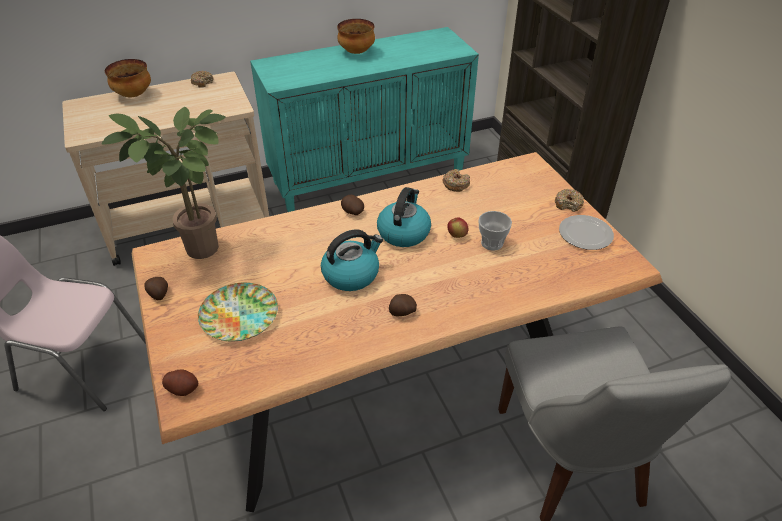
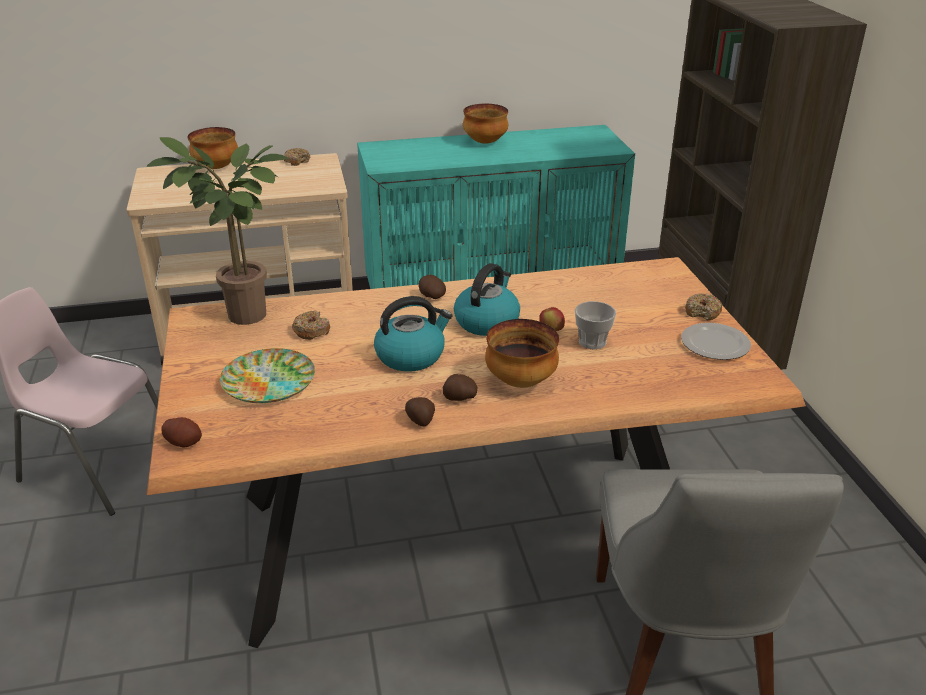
camera: 10 degrees right, 10 degrees down
potato [144,277,168,300] -> potato moved to [405,397,435,427]
donut [442,169,470,192] -> donut moved to [292,310,330,340]
none -> bowl [485,319,559,388]

